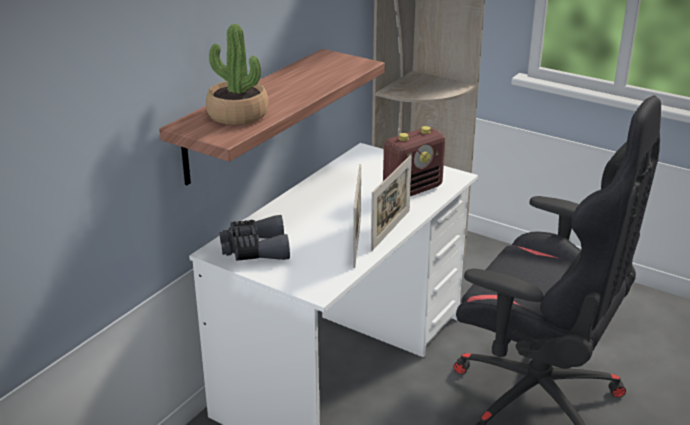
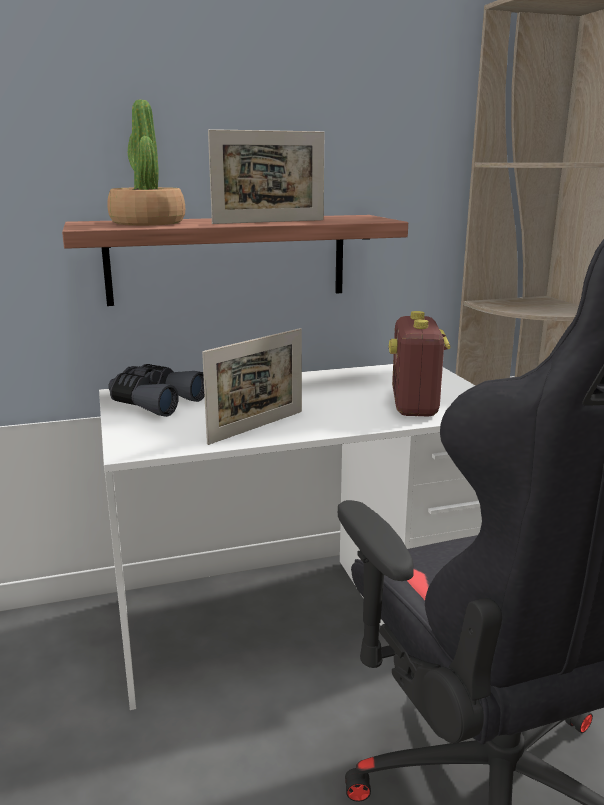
camera: 40 degrees right, 10 degrees down
picture frame [371,155,412,251] -> picture frame moved to [208,129,324,224]
radio [383,126,445,196] -> radio turned 90 degrees clockwise [389,311,451,416]

